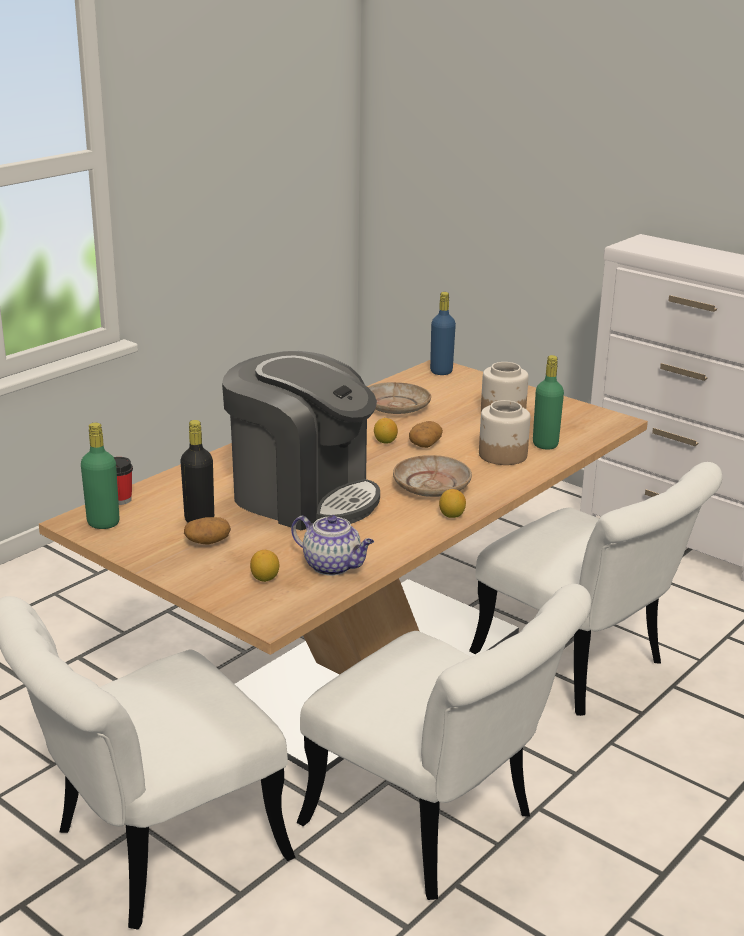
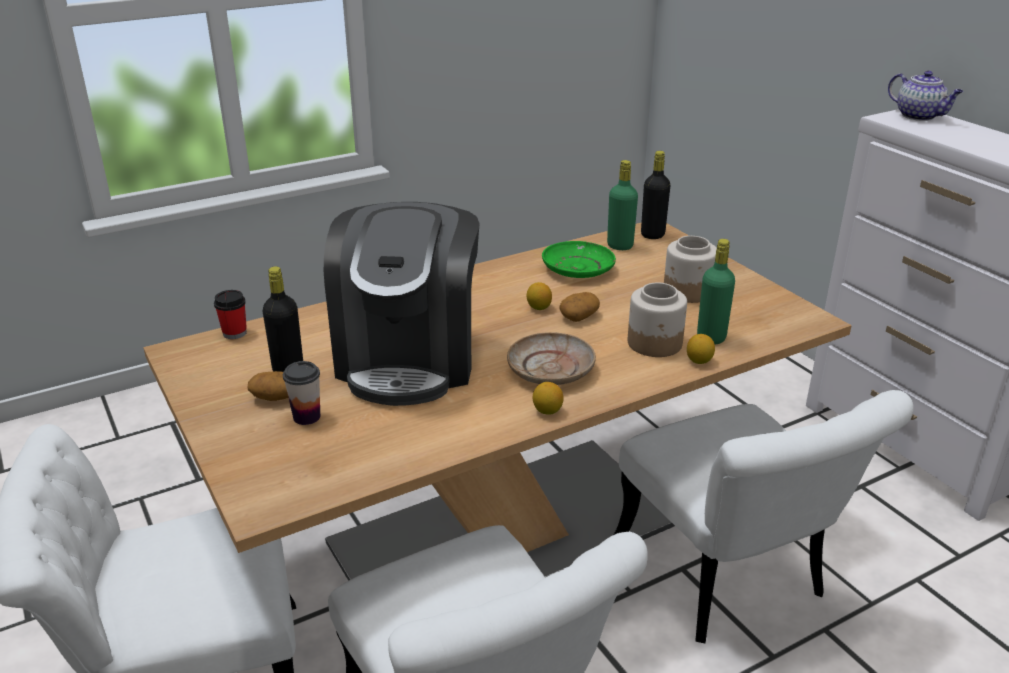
camera: 20 degrees right, 5 degrees up
green bottle [81,423,119,529] -> green bottle moved to [607,160,638,250]
coffee machine [222,351,380,530] -> coffee machine turned 45 degrees clockwise [324,202,480,406]
lemon [250,550,279,582] -> lemon moved to [687,334,715,364]
teapot [291,515,374,576] -> teapot moved to [888,71,964,121]
beige plate [368,382,431,414] -> green plate [542,241,616,278]
blue bottle [430,292,456,375] -> black bottle [641,151,671,239]
none -> cup [283,361,320,425]

